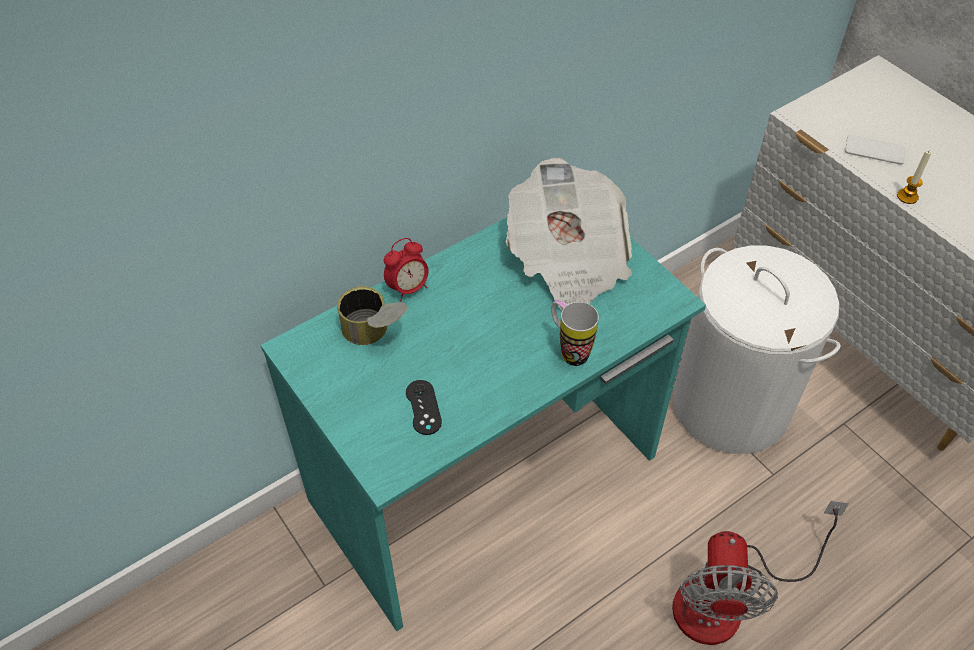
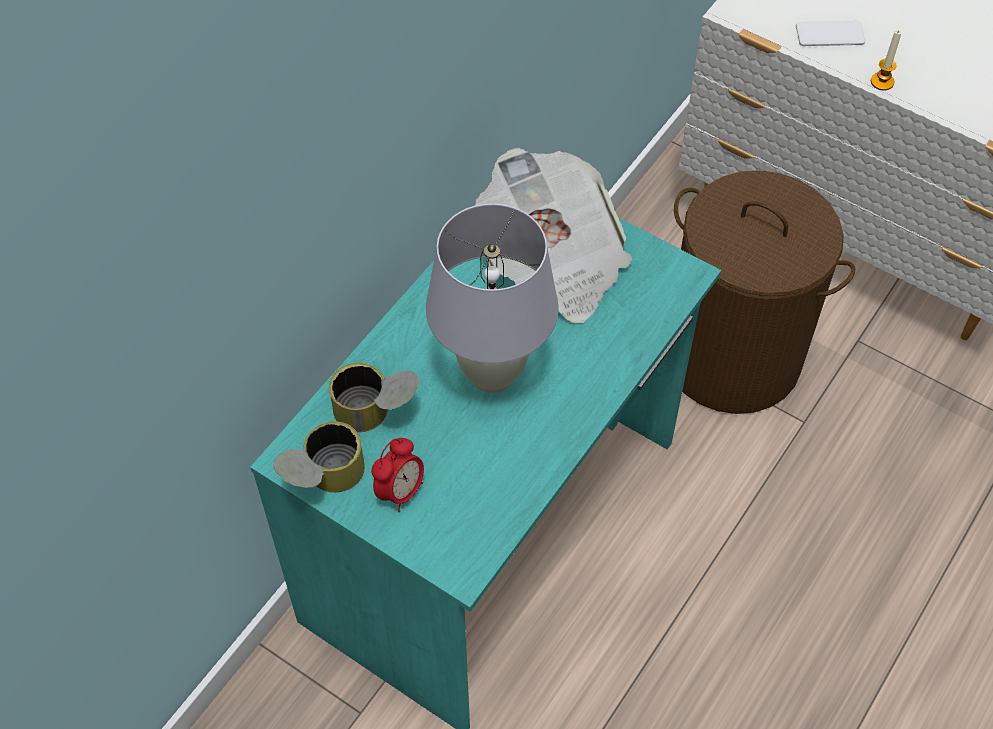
camera: 20 degrees left, 5 degrees up
alarm clock [384,238,429,301] -> alarm clock moved to [371,438,424,512]
black game controller [406,380,442,435] -> none
mug [551,300,599,366] -> none
fan [672,501,849,645] -> none
white laundry basket [673,246,841,454] -> brown laundry basket [674,170,855,414]
none -> can [273,421,365,493]
none -> white table lamp [426,203,559,393]

